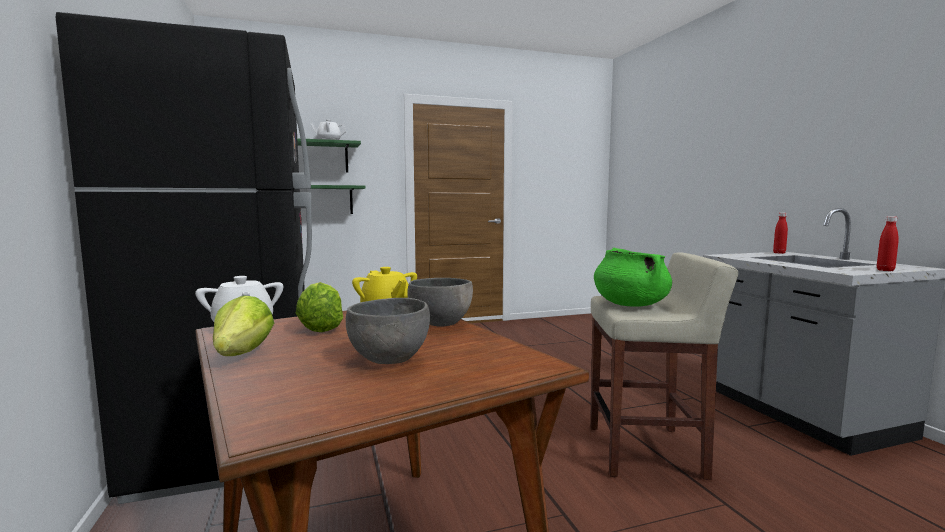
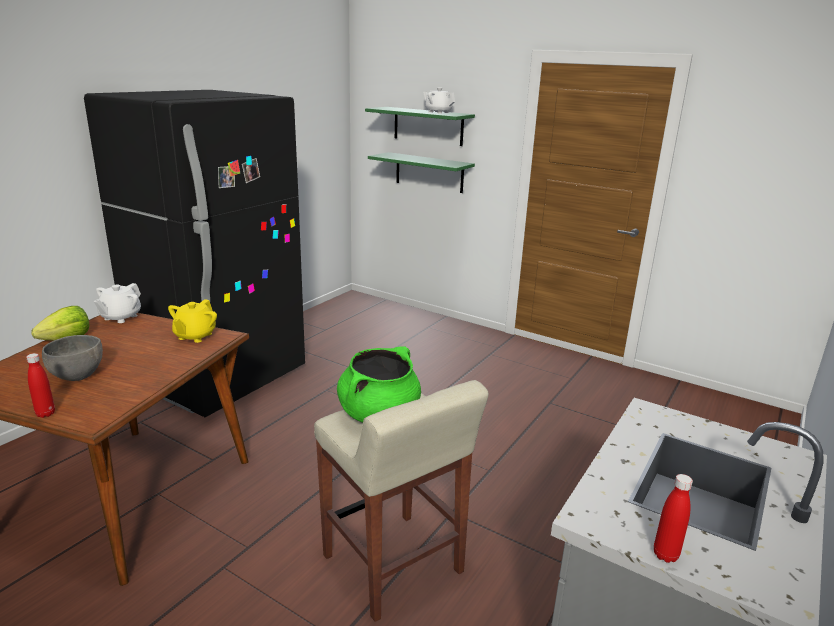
camera: 50 degrees right, 15 degrees up
lettuce [296,282,343,332] -> none
grey bowl [407,278,473,327] -> none
red bottle [773,213,788,254] -> red bottle moved to [26,353,55,418]

